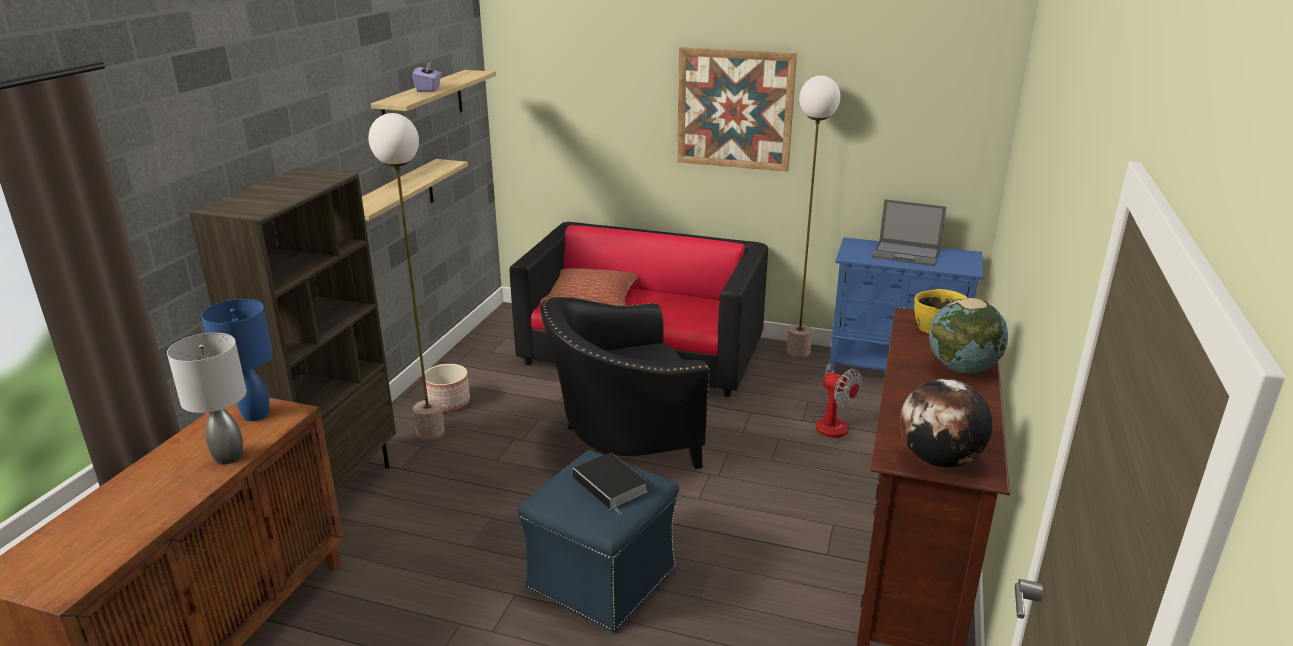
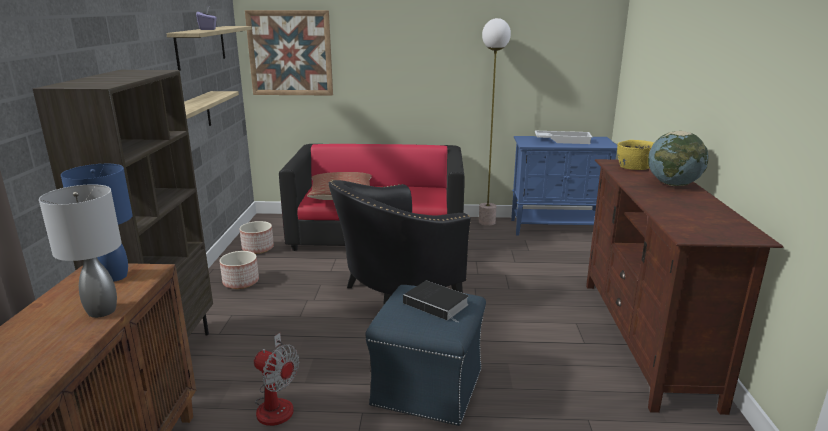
camera: 15 degrees left, 5 degrees down
floor lamp [368,113,445,440] -> none
picture [677,47,797,172] -> picture moved to [245,10,333,96]
fan [812,363,862,438] -> fan moved to [254,333,299,426]
laptop [872,199,946,266] -> white tray [535,131,593,144]
globe [900,378,993,467] -> none
none -> planter [240,221,274,254]

